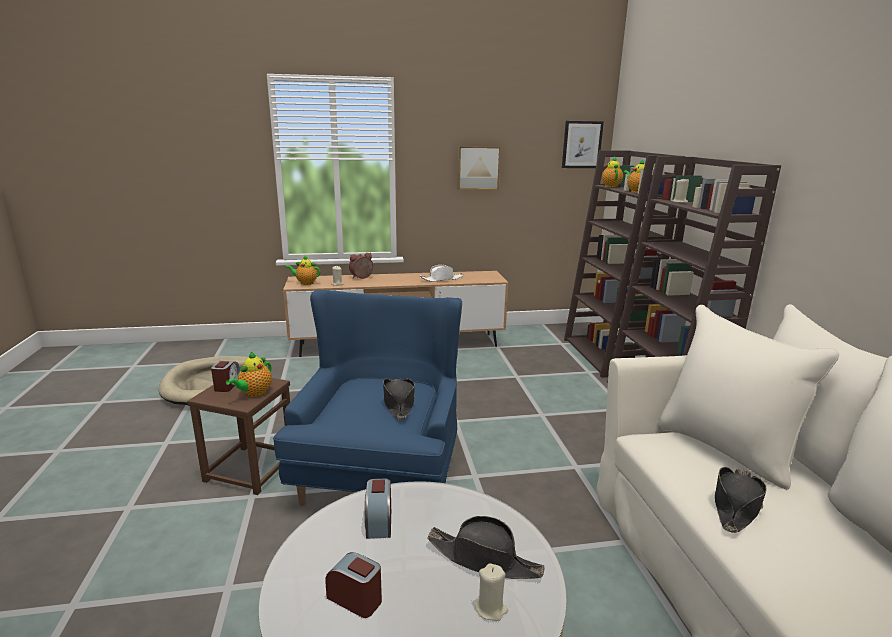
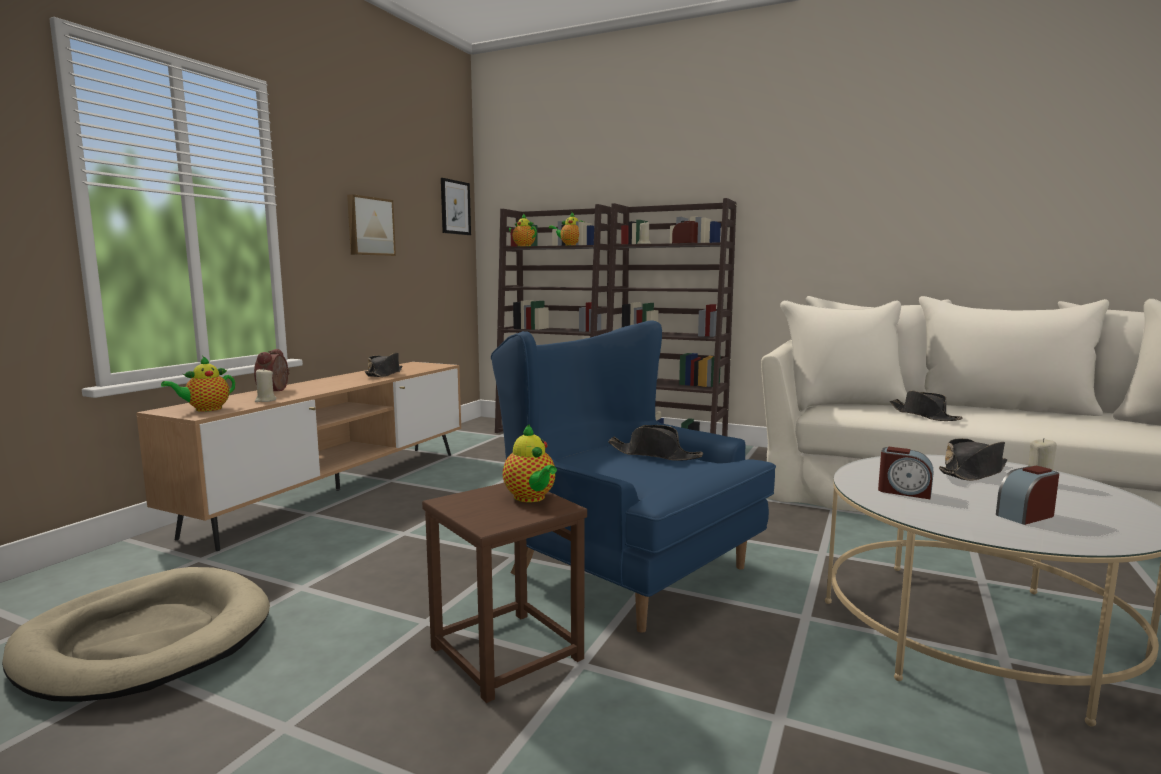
camera: 55 degrees left, 10 degrees down
alarm clock [211,361,240,392] -> alarm clock moved to [672,221,698,243]
white hat [420,265,464,282] -> black hat [365,353,402,377]

